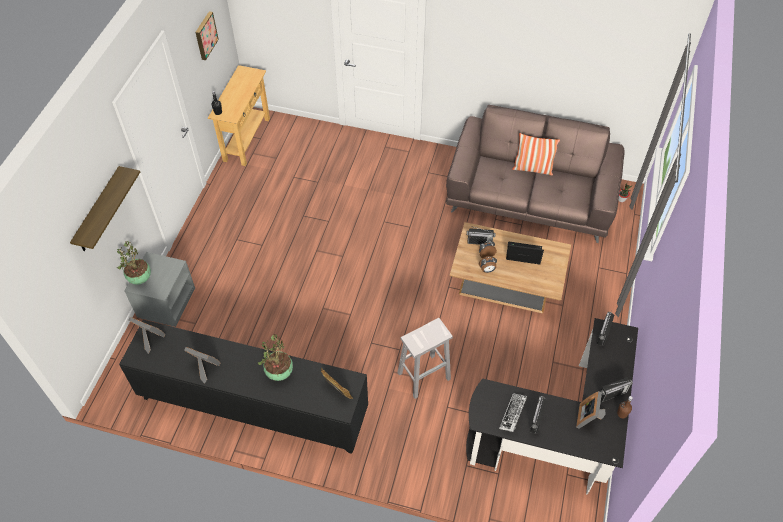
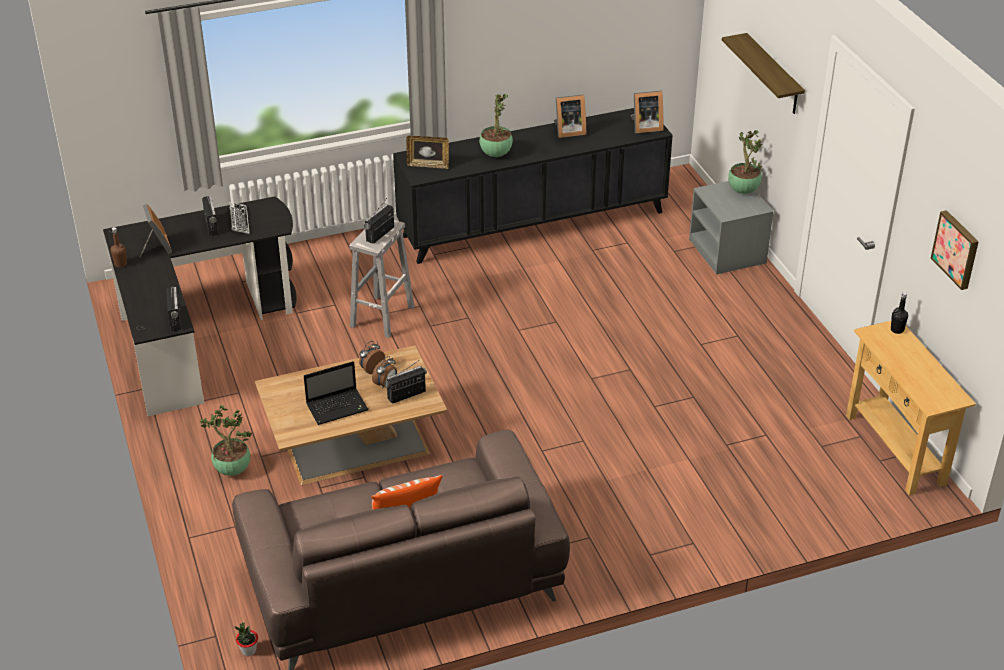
camera: 145 degrees right, 15 degrees down
radio [600,377,633,402] -> radio moved to [364,198,394,243]
none -> potted plant [200,405,253,476]

